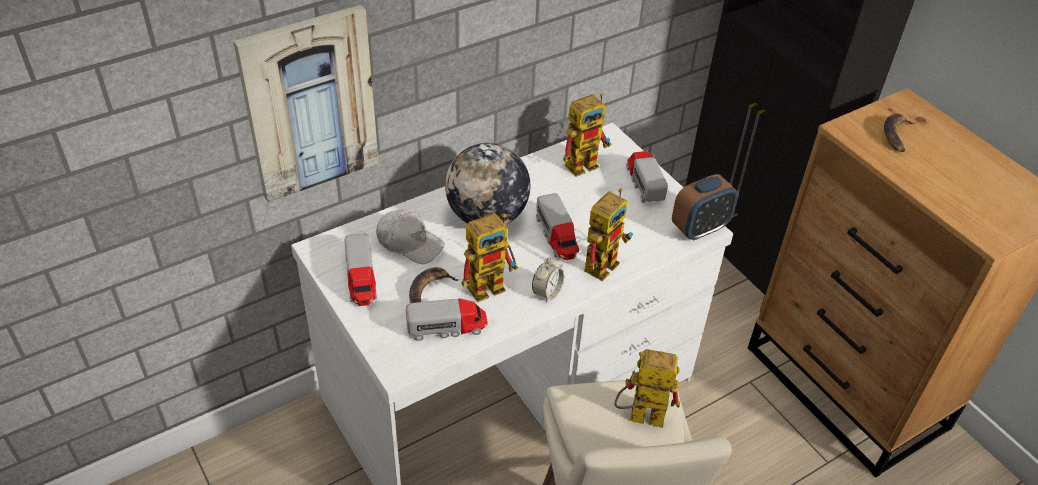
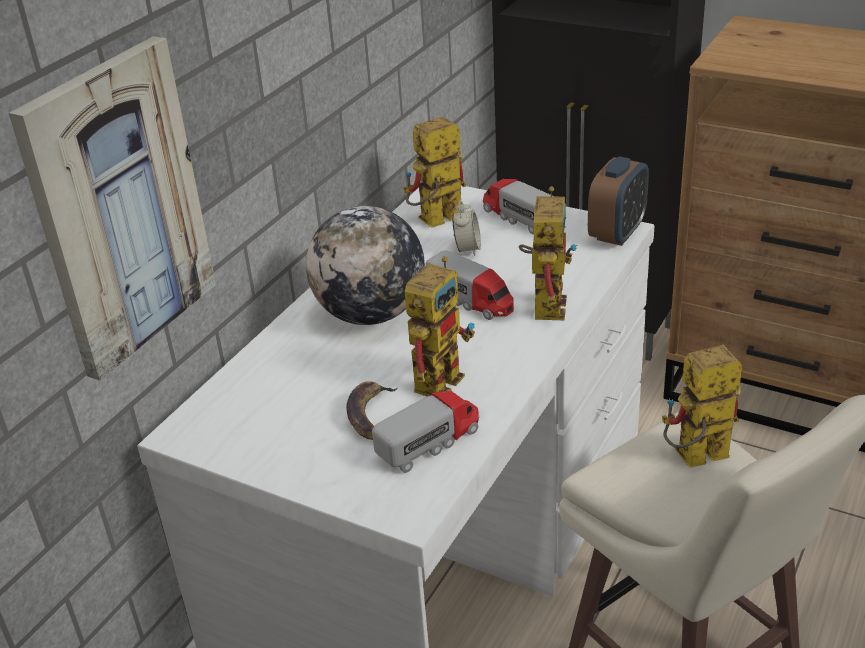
camera: 25 degrees left, 10 degrees down
toy truck [345,233,377,306] -> none
white cap [376,210,445,264] -> none
alarm clock [532,256,564,303] -> alarm clock moved to [453,200,481,256]
toy robot [563,93,611,177] -> toy robot turned 150 degrees counterclockwise [403,116,466,228]
banana [884,113,915,152] -> none

